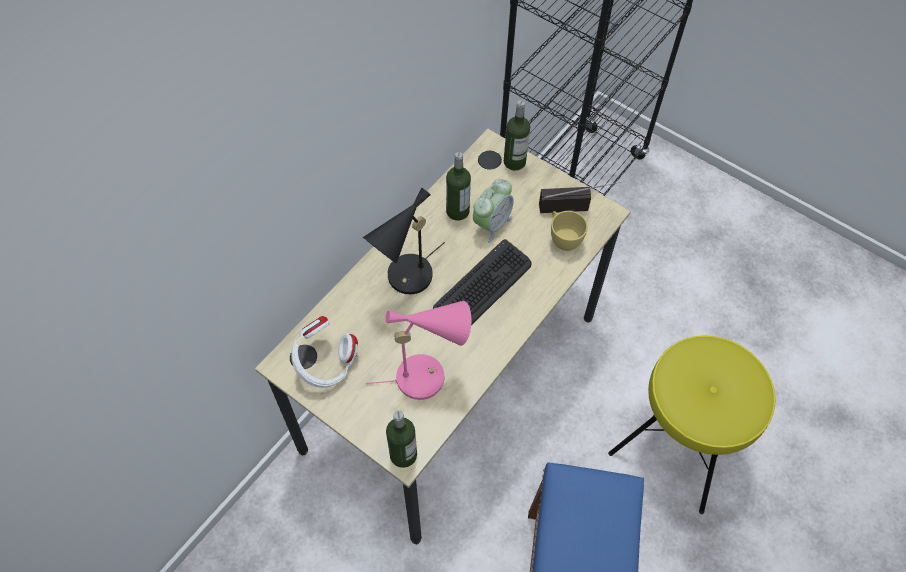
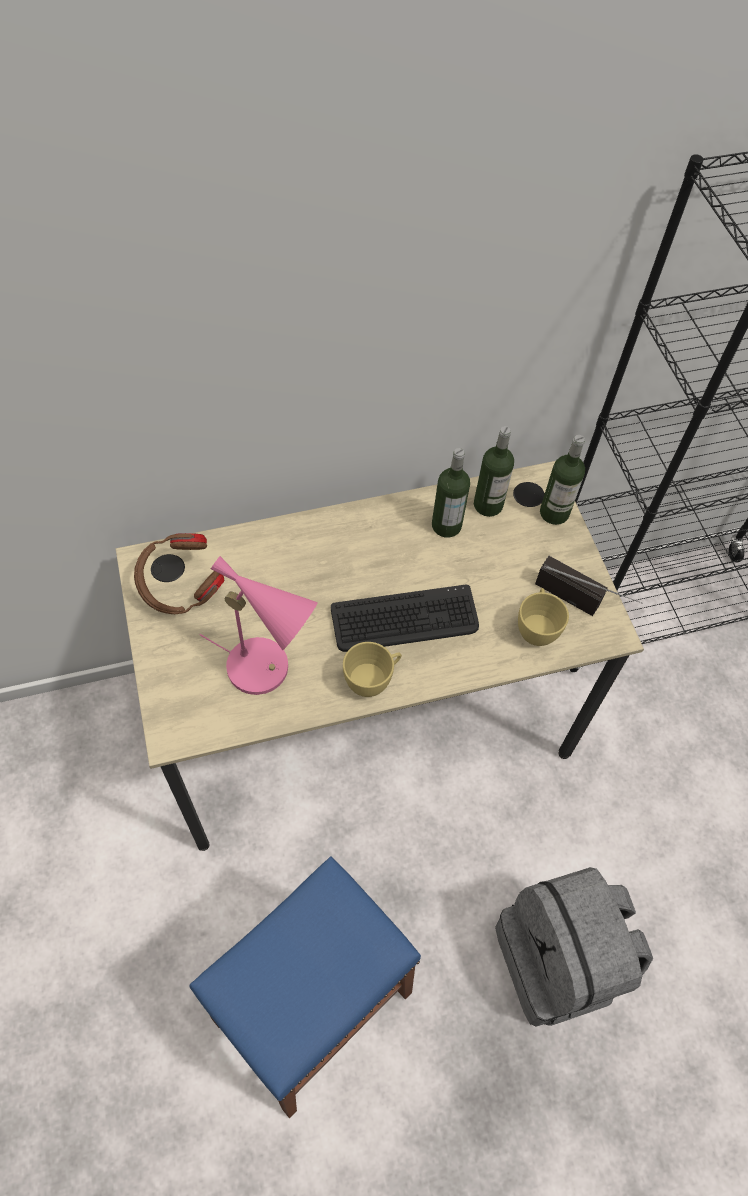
camera: 35 degrees right, 0 degrees up
white headphones [291,316,358,388] -> brown headphones [134,533,225,614]
black table lamp [363,188,445,294] -> none
bottle [386,411,417,468] -> bottle moved to [474,426,514,517]
alarm clock [473,179,514,243] -> none
yellow stool [608,335,776,514] -> grey backpack [495,867,653,1027]
none -> yellow cup [343,642,402,697]

